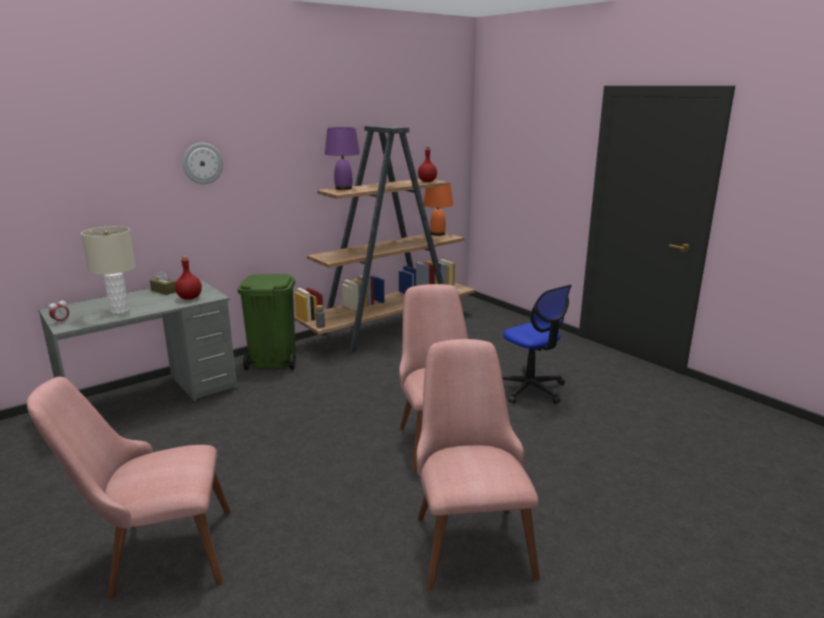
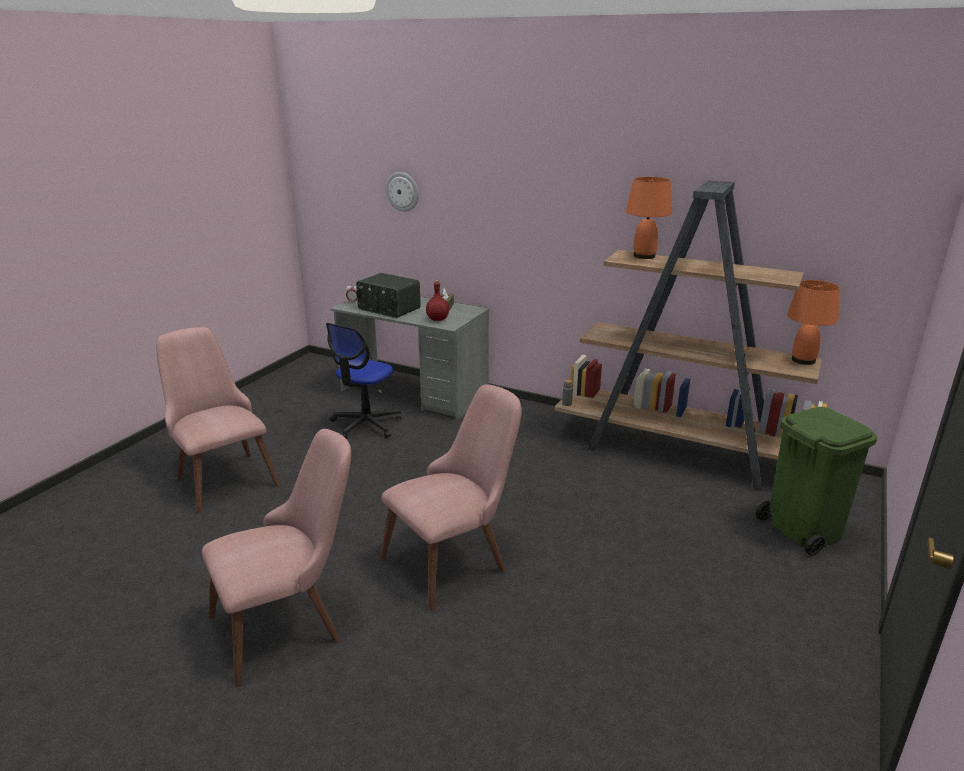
camera: 65 degrees right, 5 degrees up
beige table lamp [81,226,136,314] -> radio [356,273,421,318]
wall clock [183,143,223,184] -> wall clock moved to [386,172,419,212]
green trash can [238,274,296,370] -> green trash can moved to [756,407,877,556]
purple table lamp [325,127,360,190] -> orange table lamp [626,177,672,259]
red bottle [418,147,437,182] -> none
office chair [502,285,571,404] -> office chair moved to [326,323,402,439]

